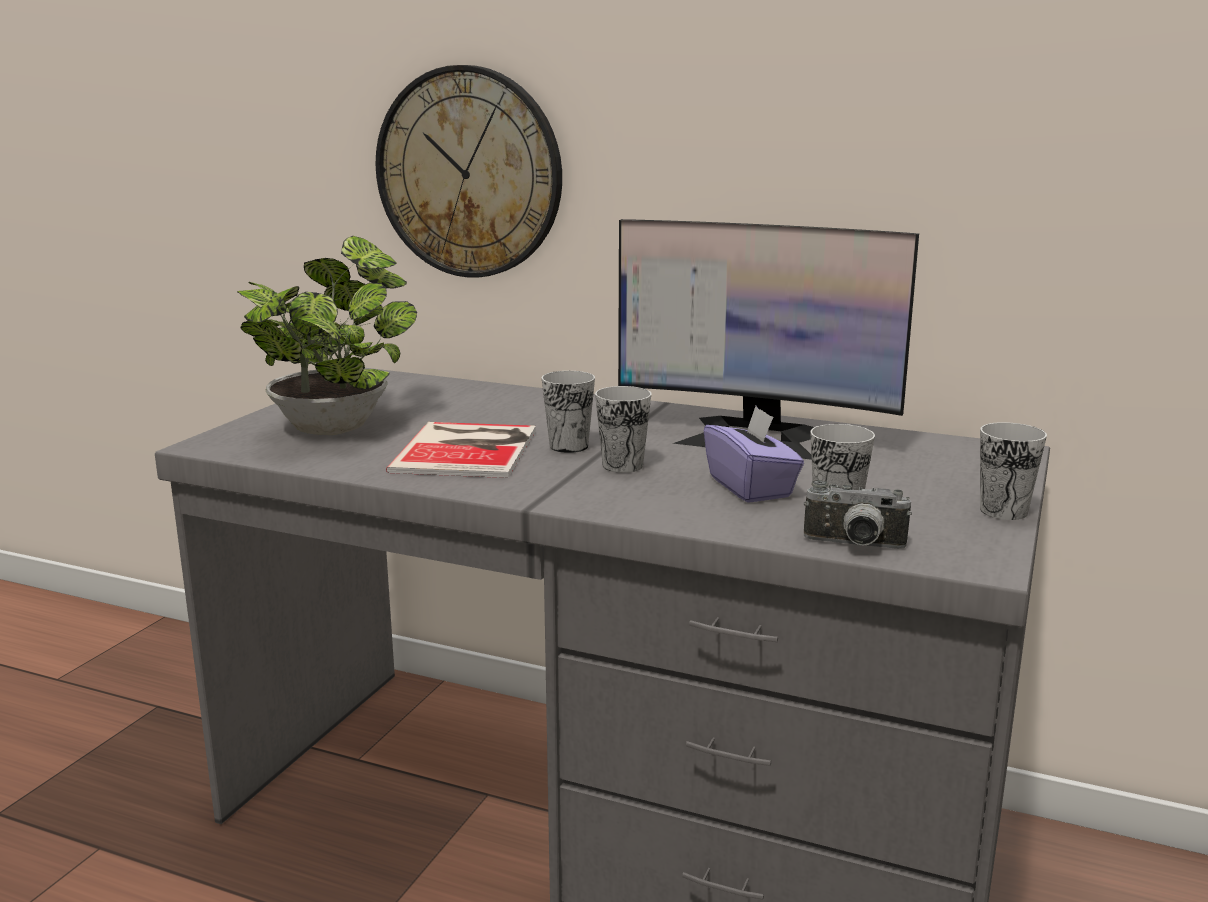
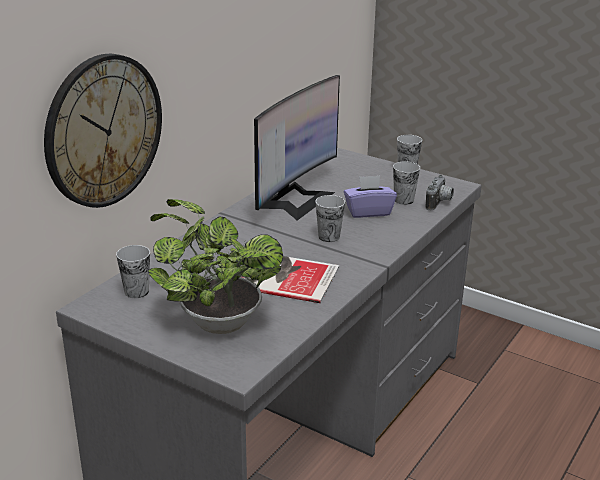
camera: 80 degrees left, 10 degrees up
cup [541,371,595,453] -> cup moved to [116,245,150,298]

